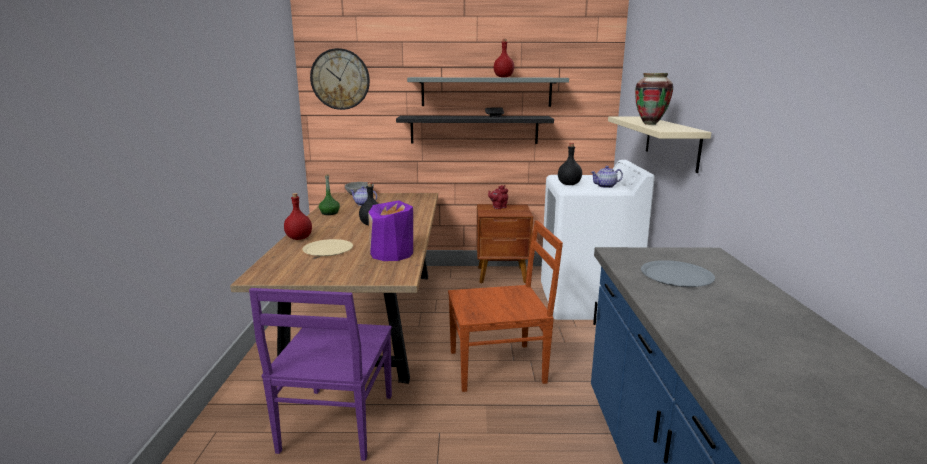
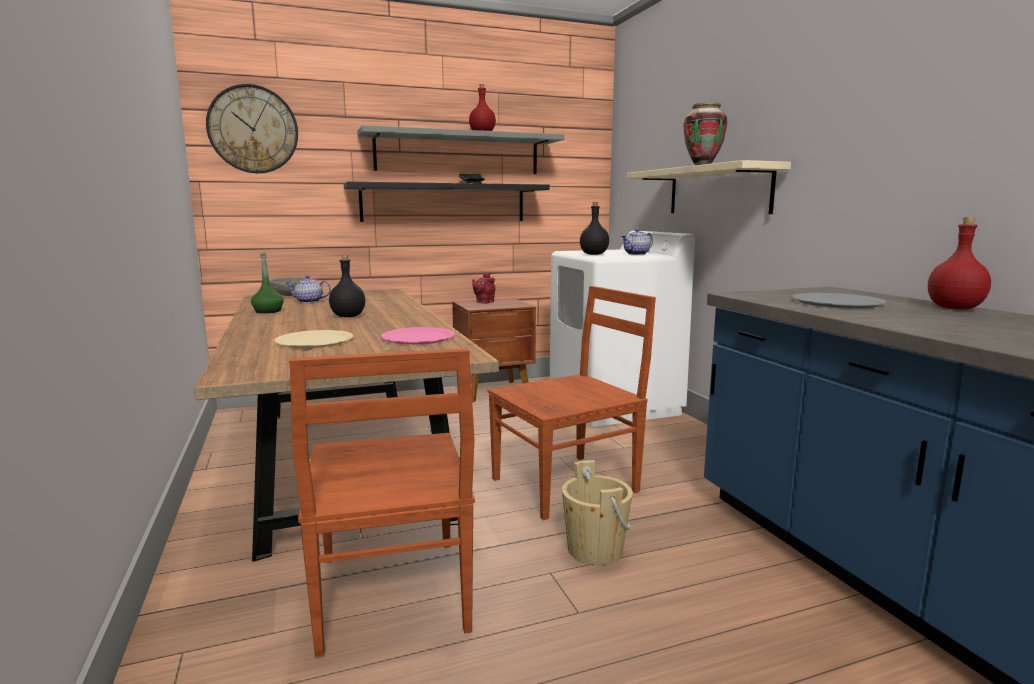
camera: 20 degrees left, 5 degrees down
purple chair [249,288,392,461] -> brown chair [289,349,475,658]
red bottle [284,193,312,240] -> red bottle moved to [928,217,991,309]
purple vase [368,201,413,261] -> pink plate [381,327,455,344]
none -> beige bucket [562,460,633,565]

